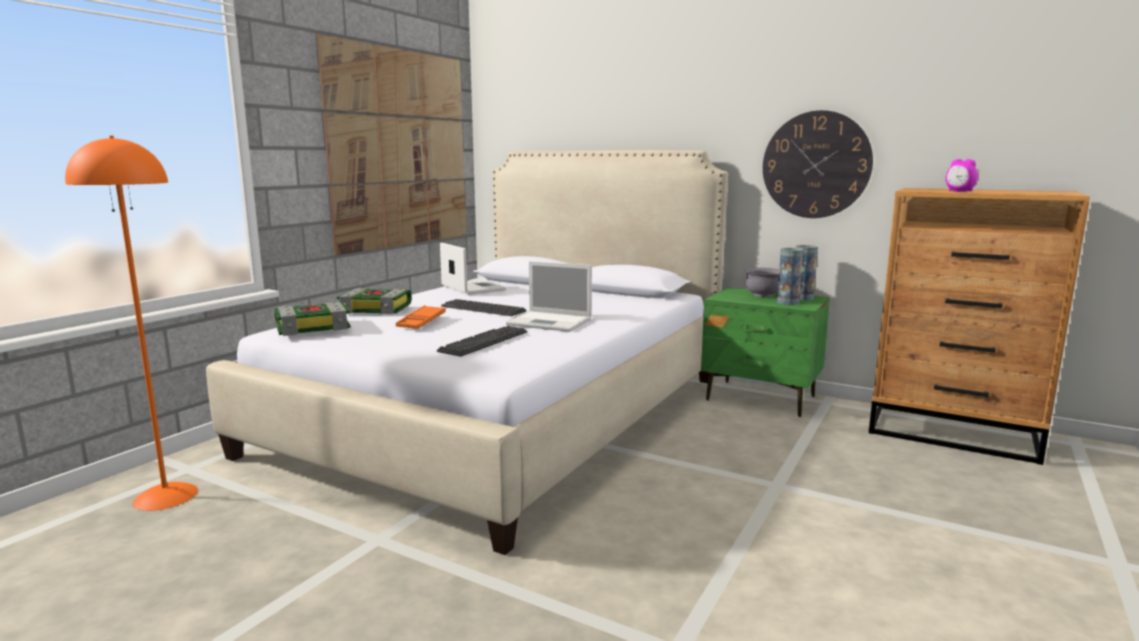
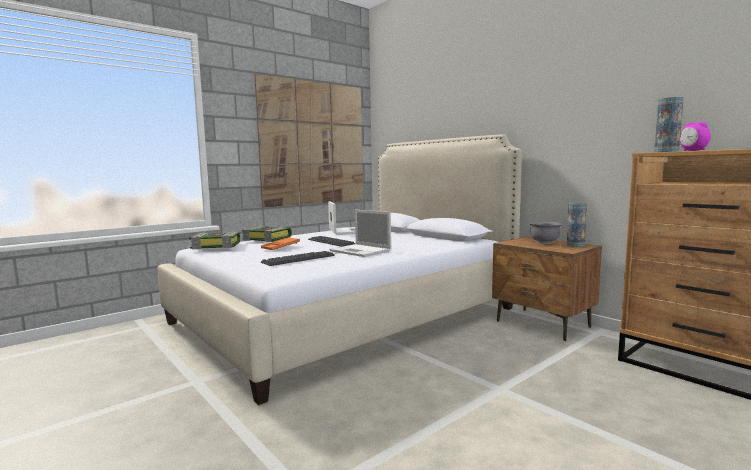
camera: 20 degrees right, 5 degrees down
orange floor lamp [65,136,198,511] -> none
green nightstand [701,287,830,417] -> brown nightstand [492,237,602,341]
wall clock [763,110,873,218] -> none
vase [777,248,804,305] -> vase moved to [654,97,684,152]

